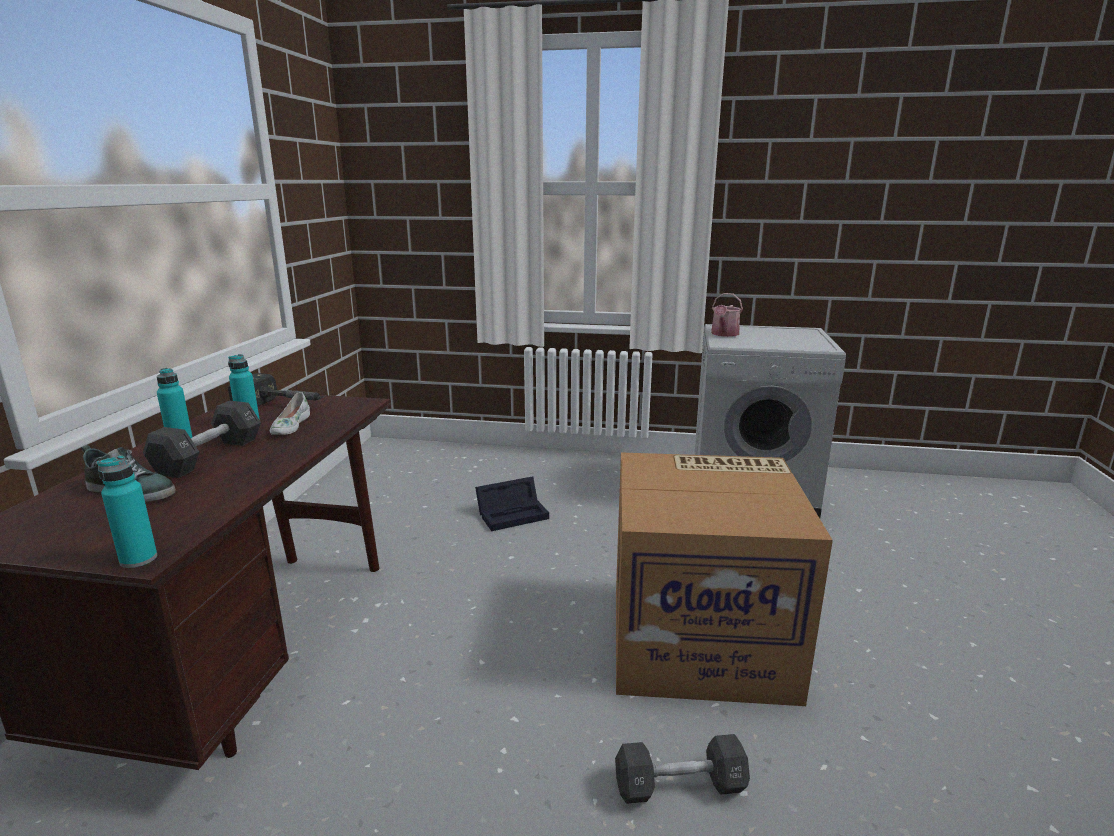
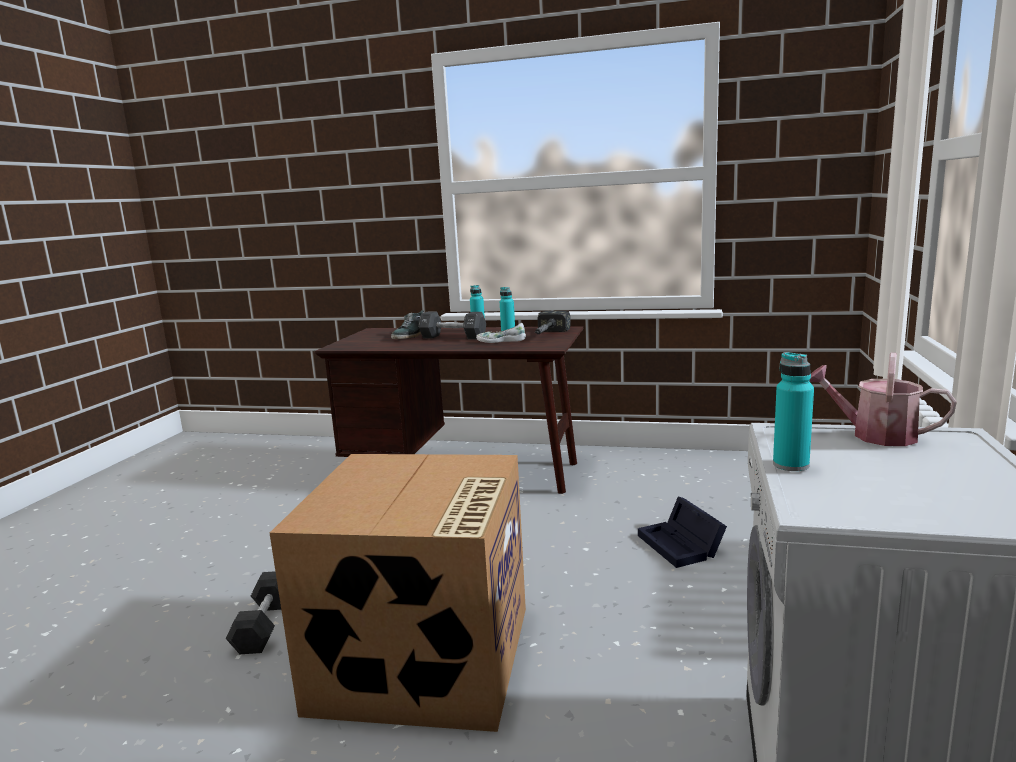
camera: 95 degrees right, 5 degrees down
turquoise bottle [97,455,157,568] -> turquoise bottle moved to [773,352,814,471]

